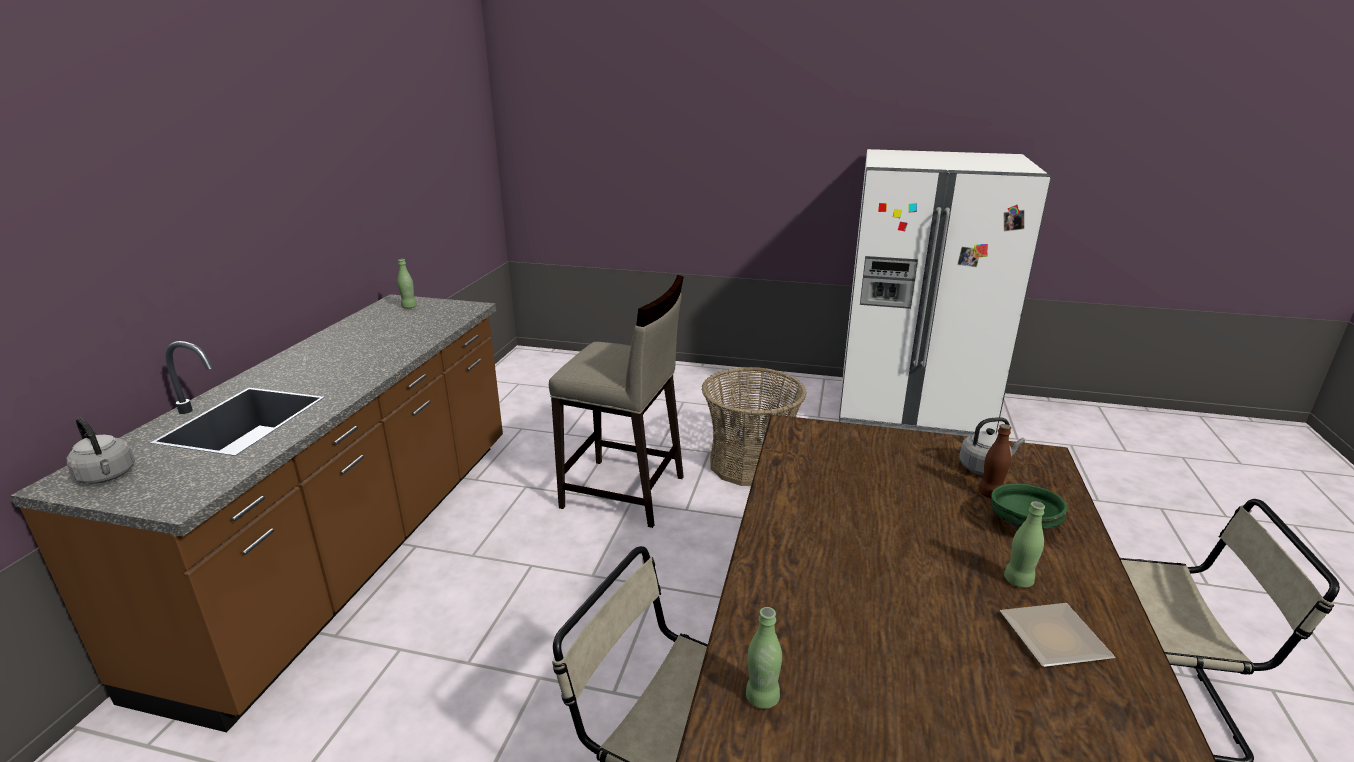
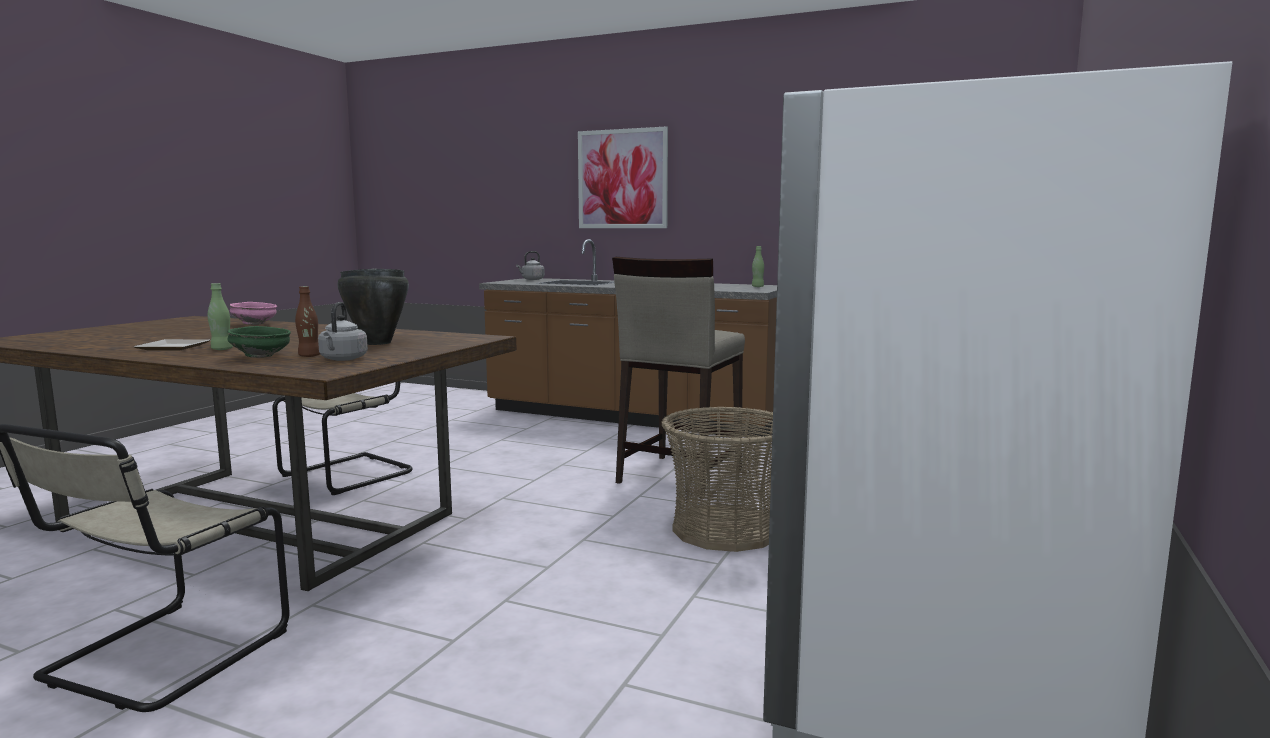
camera: 100 degrees right, 15 degrees down
green bottle [746,607,782,709] -> pink bowl [230,302,277,325]
none -> black cooking pot [337,269,409,345]
none -> picture [578,126,668,228]

